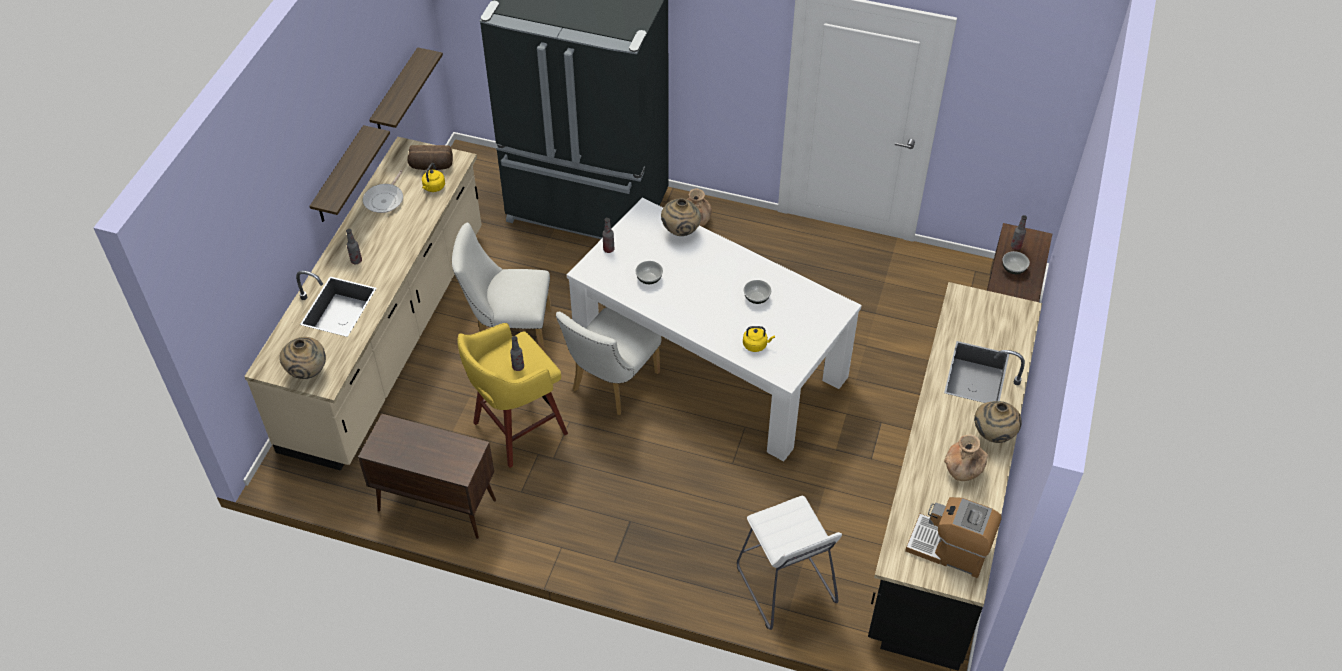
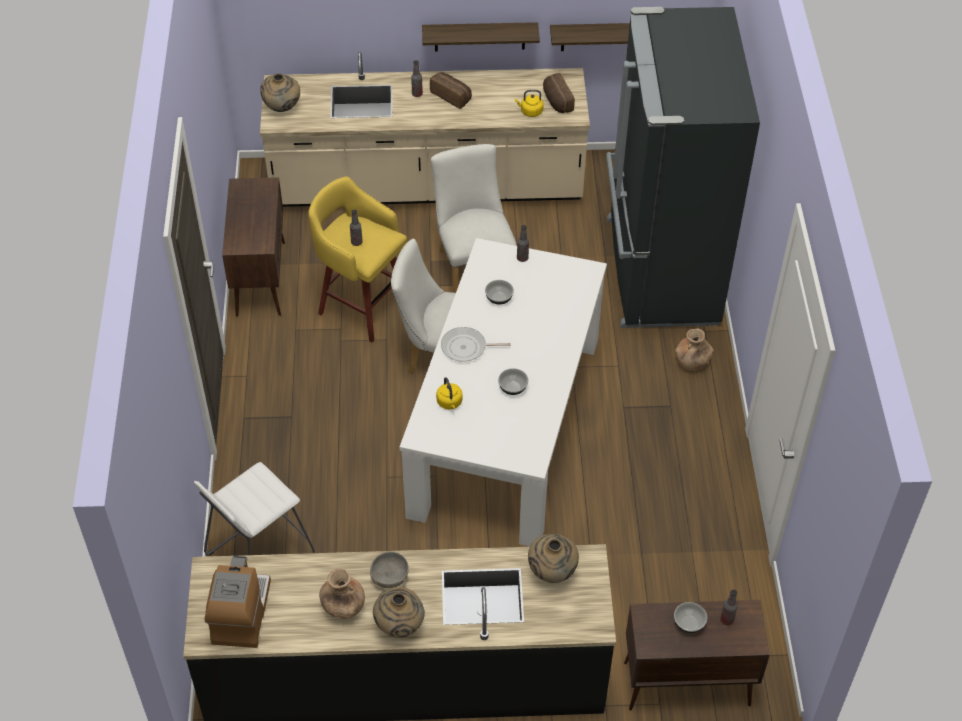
camera: 70 degrees right, 0 degrees up
frying pan [363,170,403,213] -> frying pan moved to [441,327,511,362]
beige vase [661,198,701,236] -> beige vase moved to [528,534,579,583]
none -> grey bowl [370,552,409,589]
none -> bread [430,72,472,109]

